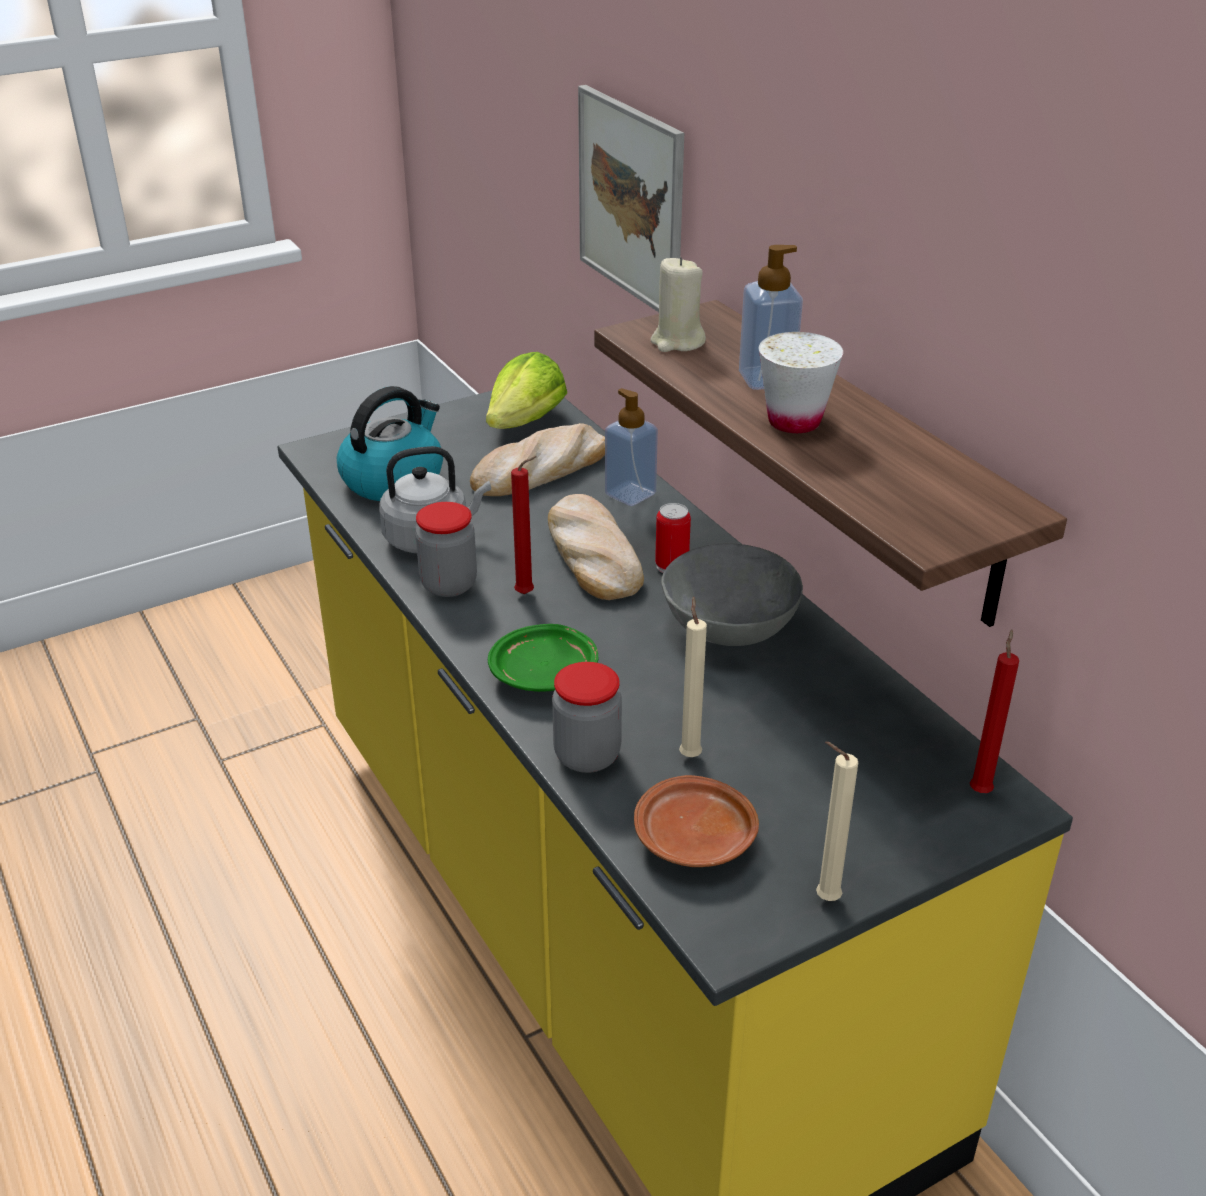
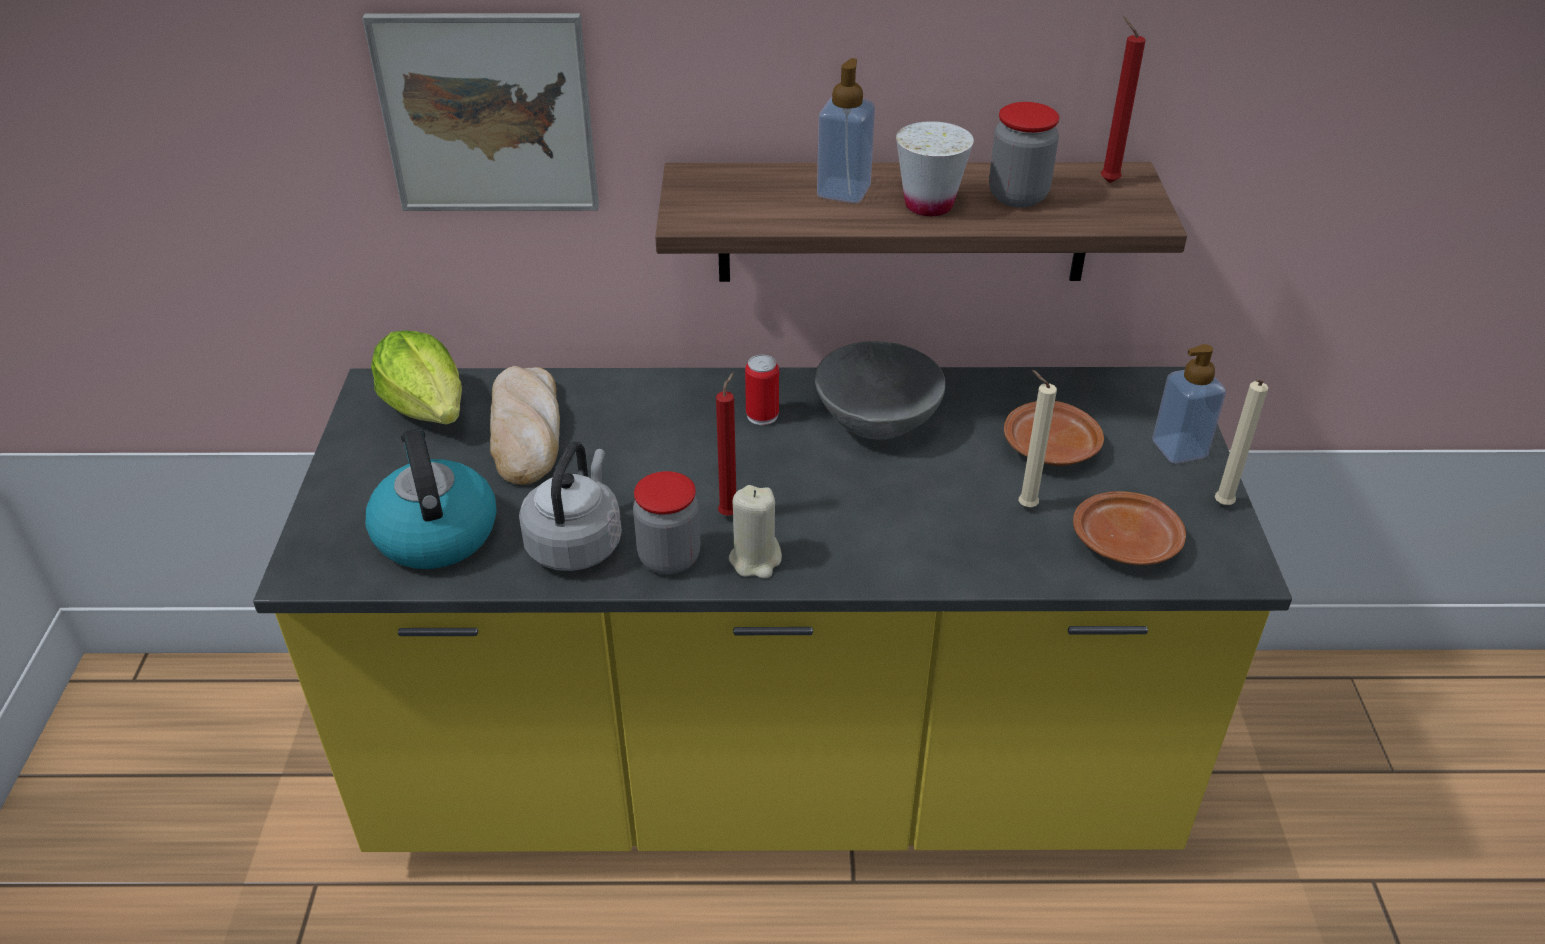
camera: 60 degrees left, 5 degrees up
green plate [488,624,598,692] -> none
bread [548,494,644,600] -> none
jar [552,662,622,773] -> jar moved to [989,102,1060,207]
soap dispenser [605,388,658,506] -> soap dispenser moved to [1152,344,1226,463]
beige candle [650,257,706,352] -> beige candle moved to [729,485,782,579]
red candle [970,630,1019,793] -> red candle moved to [1101,16,1146,183]
none -> brown plate [1004,401,1104,466]

